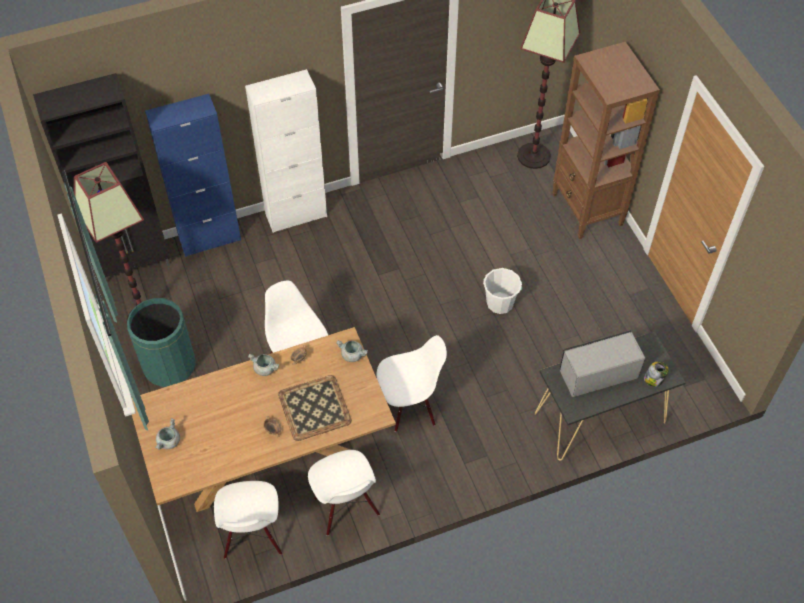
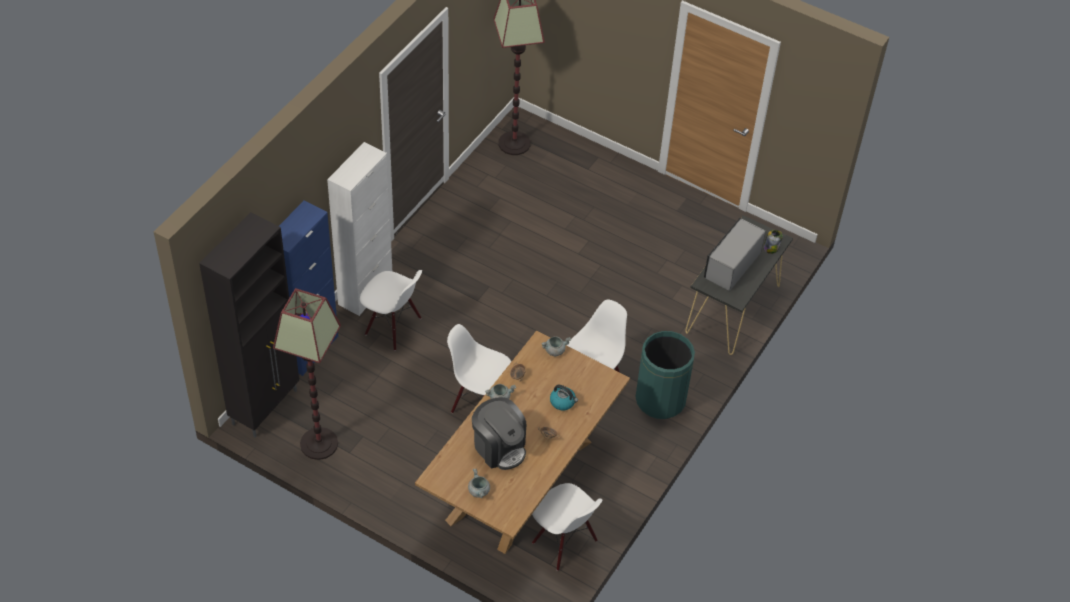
camera: 40 degrees left, 5 degrees down
green trash can [127,298,196,387] -> green trash can moved to [636,331,695,419]
tray [278,375,352,441] -> kettle [550,385,578,411]
white chair [308,450,380,536] -> white chair moved to [360,270,422,351]
white bucket [483,268,522,314] -> none
brown bookcase [552,42,660,239] -> none
none -> coffee machine [472,397,526,470]

